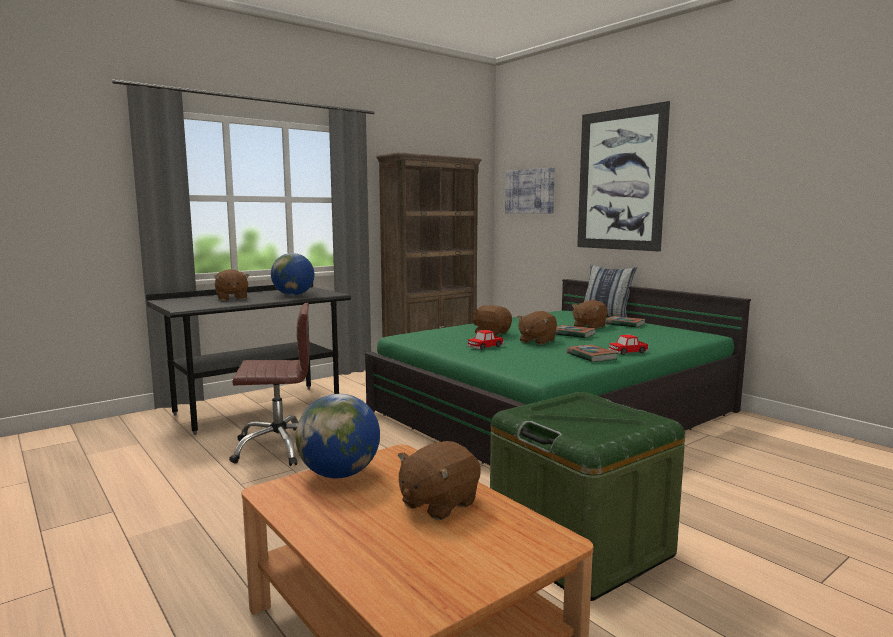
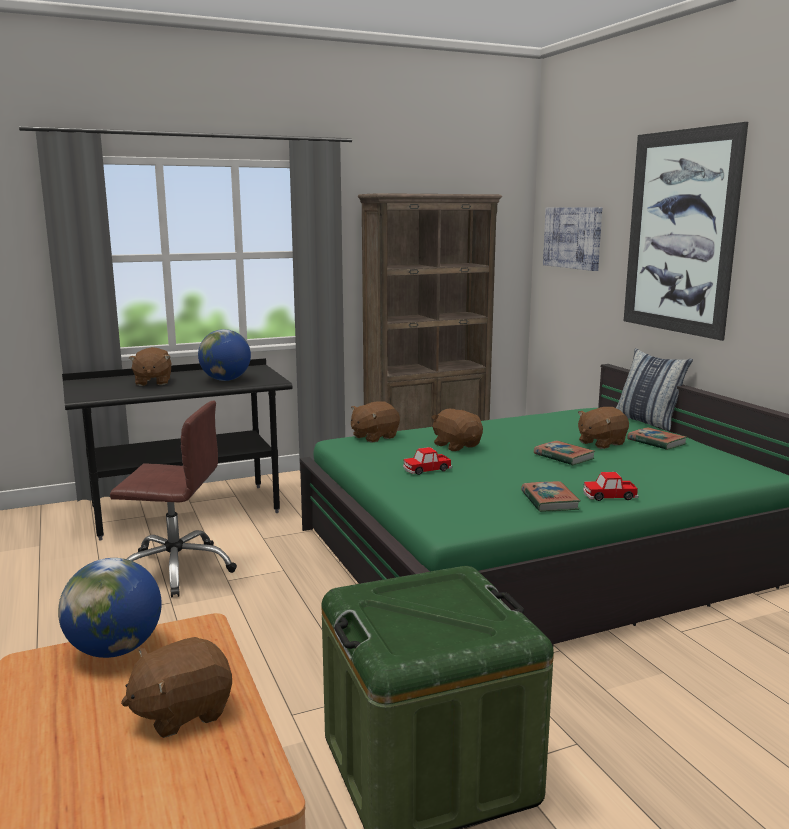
camera: 15 degrees right, 5 degrees up
brown plush toy [517,311,557,345] -> brown plush toy moved to [351,401,400,442]

